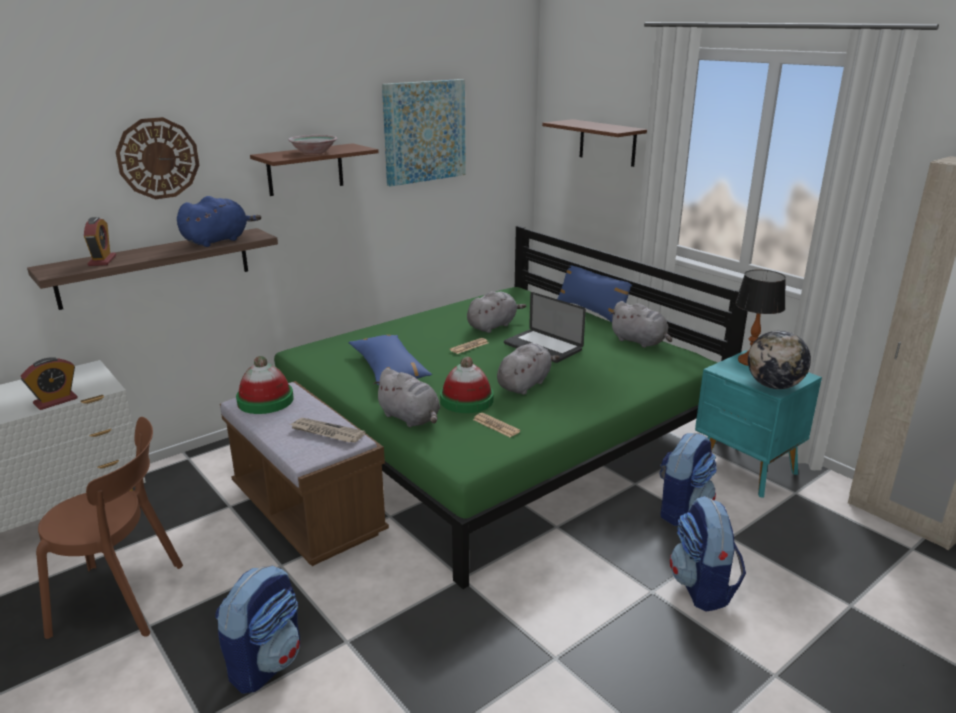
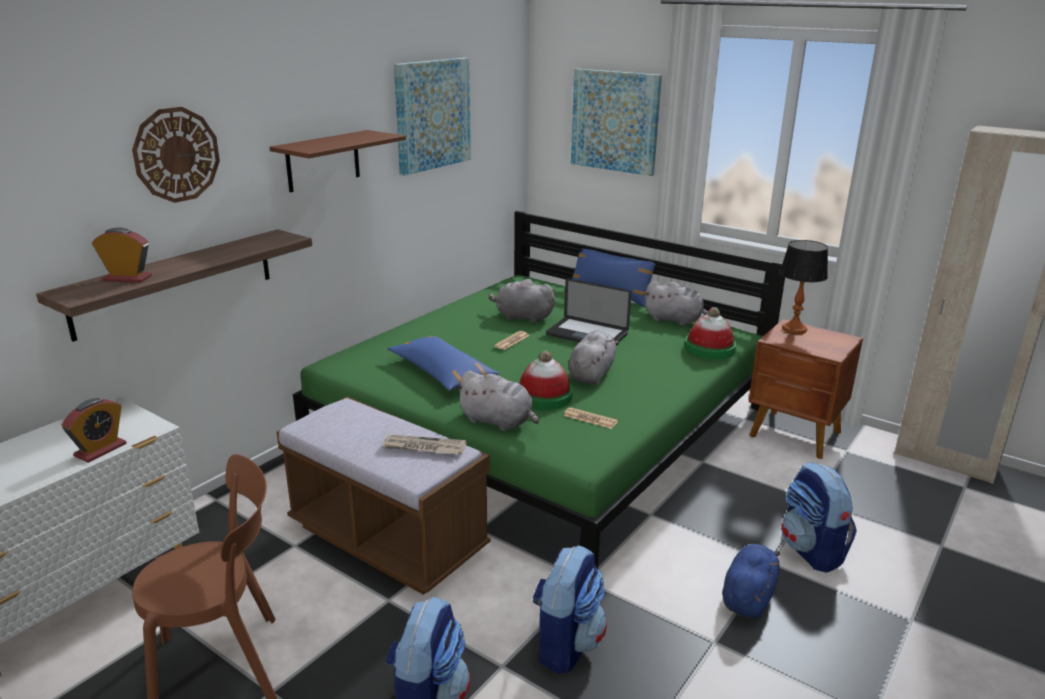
camera: 15 degrees left, 0 degrees up
alarm clock [84,217,116,266] -> alarm clock turned 60 degrees counterclockwise [92,227,152,283]
blue plush toy [177,196,261,247] -> blue plush toy moved to [722,544,780,618]
hat [236,356,294,414] -> hat moved to [685,307,736,359]
bowl [288,135,337,154] -> none
grey plush toy [467,291,526,333] -> grey plush toy turned 105 degrees counterclockwise [489,279,556,323]
brown shelf [542,119,647,167] -> picture [571,69,662,176]
backpack [660,433,717,526] -> backpack moved to [532,545,607,674]
turquoise nightstand [695,350,822,497] -> brown nightstand [749,319,863,459]
globe [748,330,811,389] -> none

